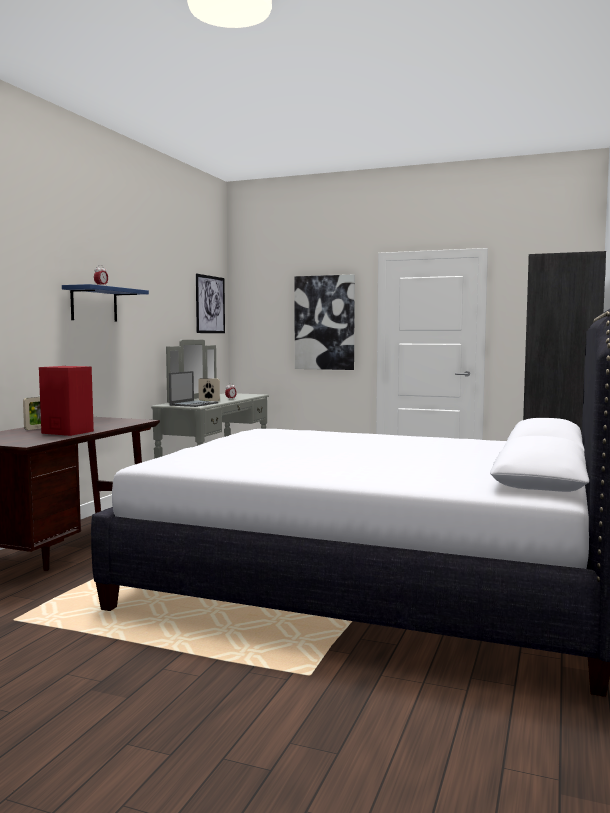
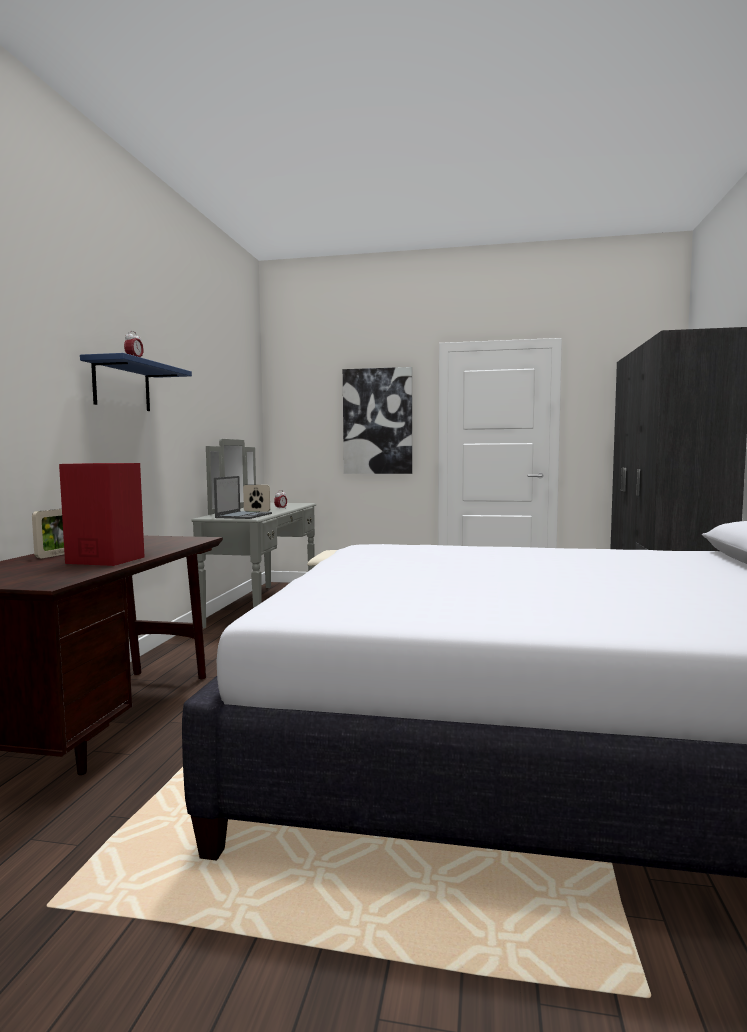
camera: 10 degrees left, 0 degrees up
picture [196,274,225,333] -> none

